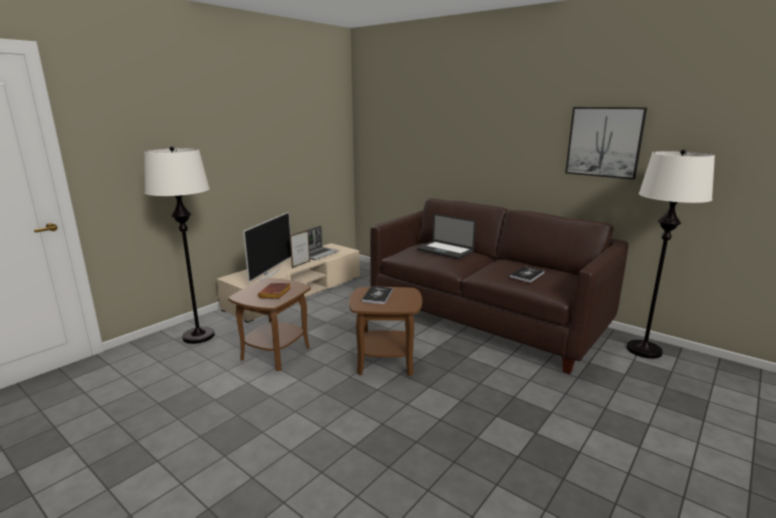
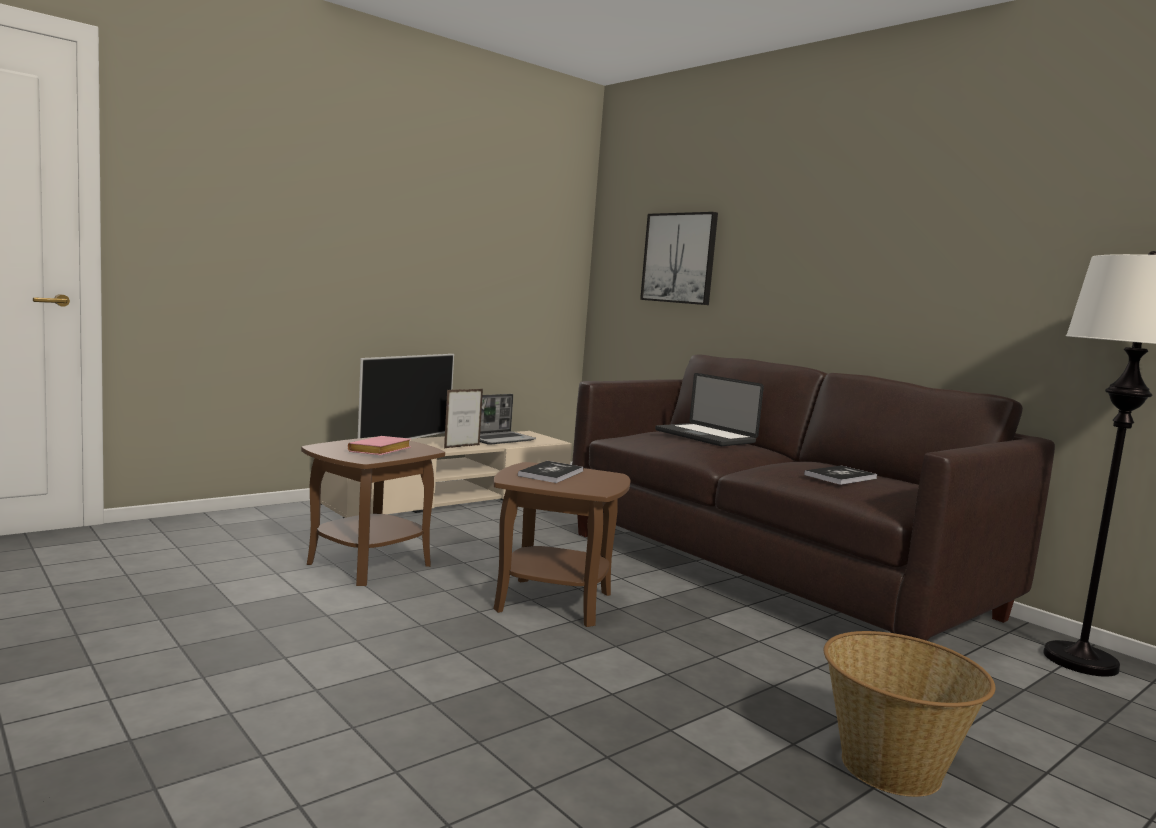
camera: 10 degrees right, 10 degrees down
white floor lamp [144,146,215,344] -> none
brown book [258,283,291,299] -> pink book [348,436,411,455]
picture [565,107,647,180] -> picture moved to [640,212,718,305]
none -> basket [824,631,995,797]

